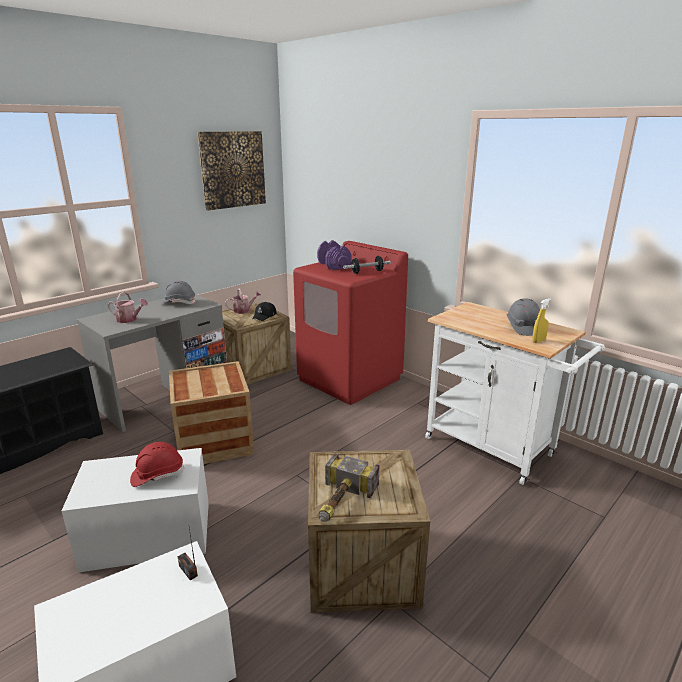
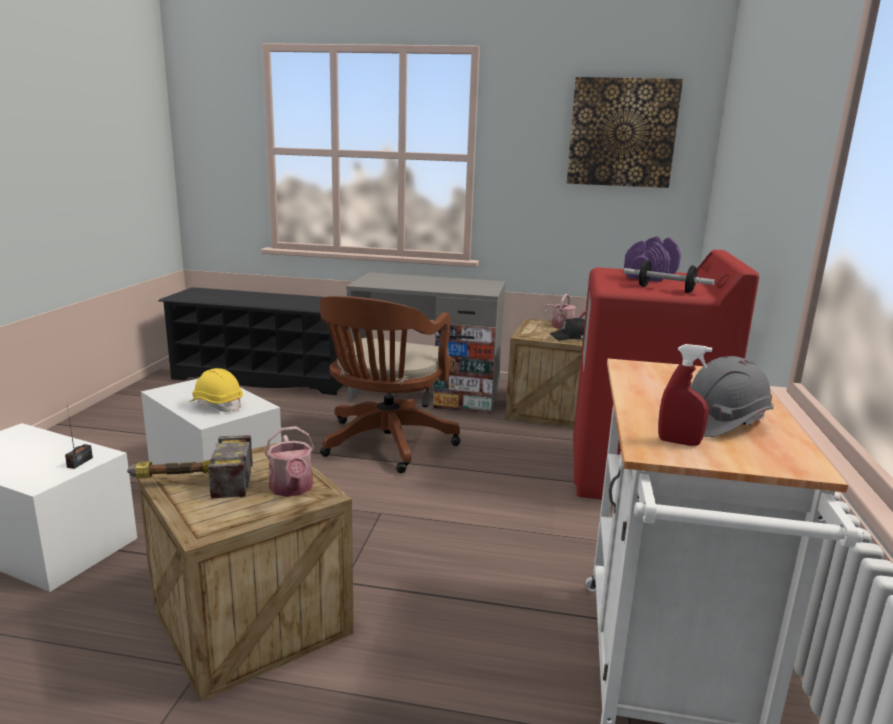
camera: 55 degrees right, 5 degrees down
watering can [108,292,148,323] -> watering can moved to [264,426,314,497]
red hard hat [130,442,184,487] -> yellow hard hat [189,368,243,412]
grey hard hat [162,281,196,304] -> none
crate [169,361,254,464] -> brown office chair [319,296,461,473]
yellow spray bottle [532,298,551,343] -> red spray bottle [658,344,712,446]

